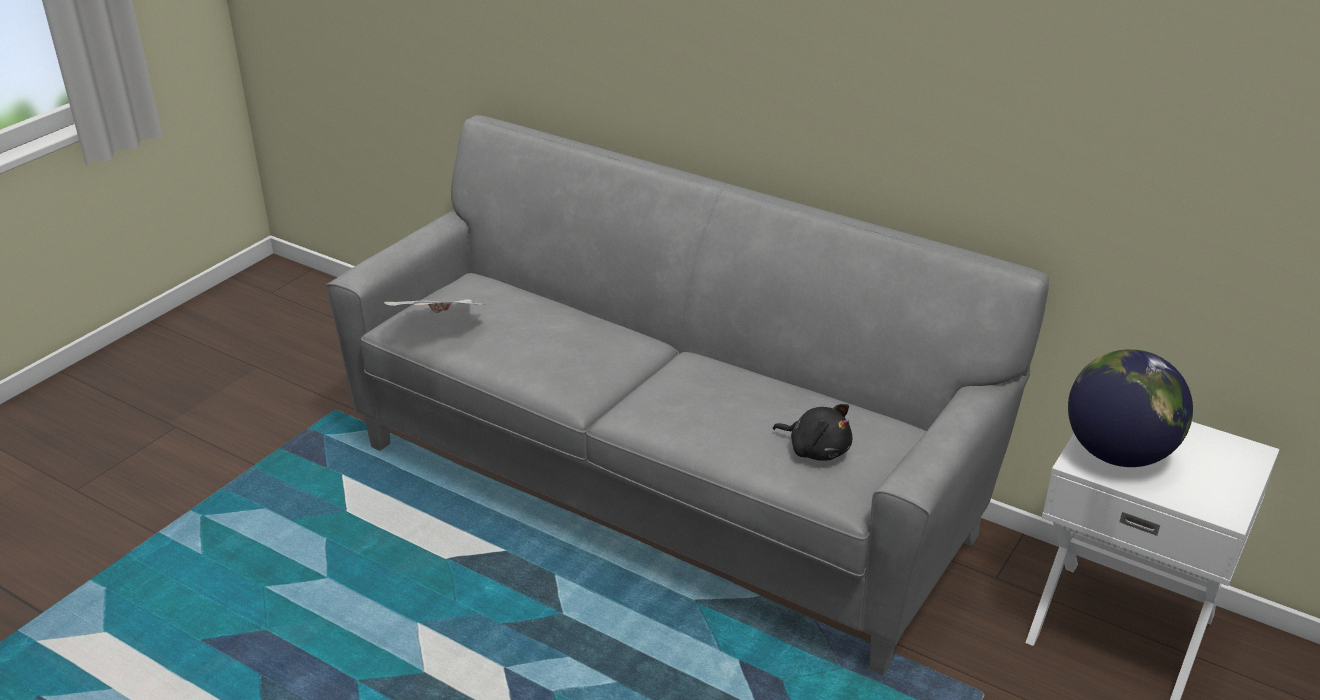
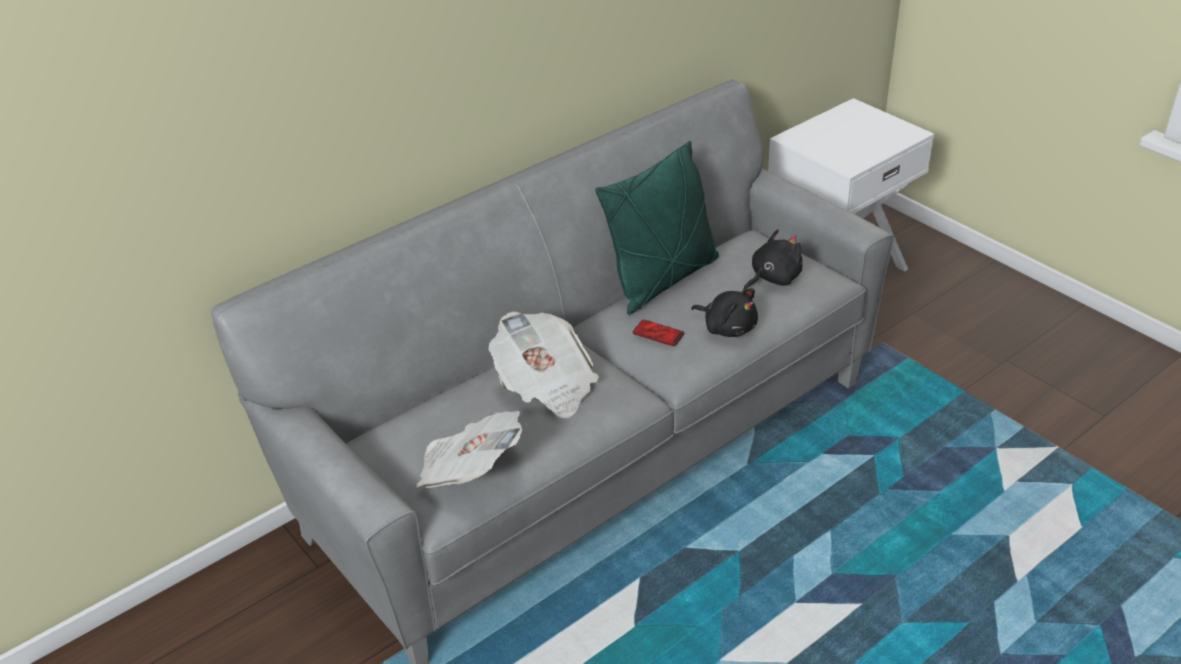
camera: 70 degrees left, 5 degrees up
globe [1068,349,1193,467] -> none
none -> newspaper [489,311,599,418]
none -> green pillow [595,141,719,315]
none -> phone [633,320,684,346]
none -> black plush toy [691,288,758,337]

